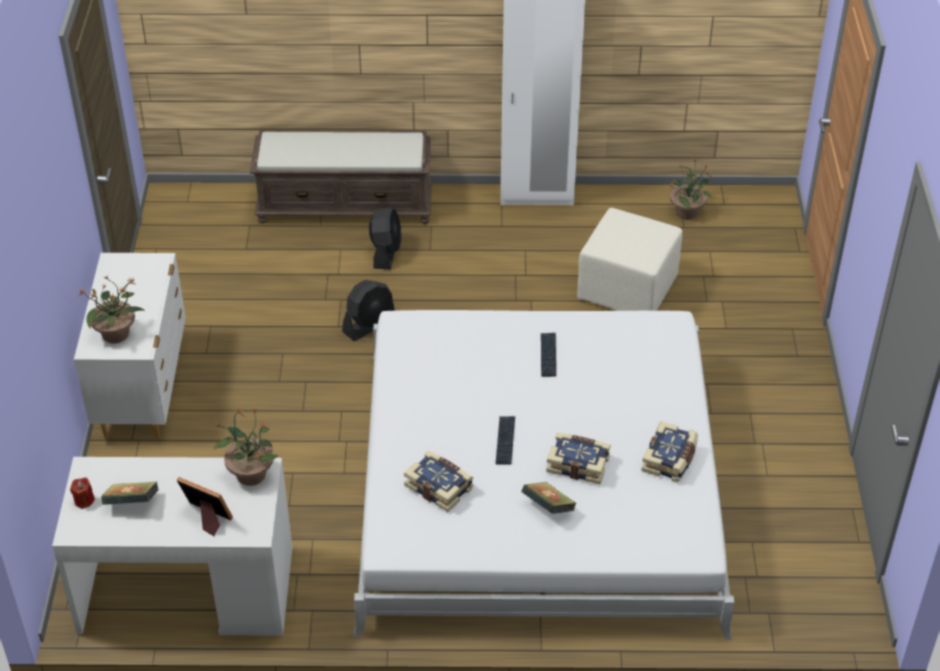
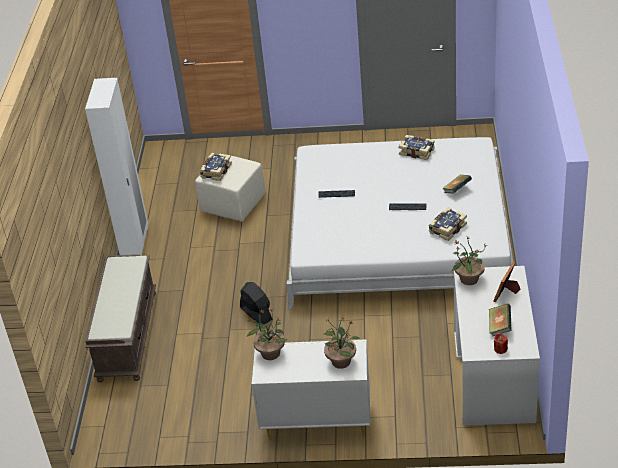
camera: 85 degrees left, 5 degrees down
black fan [369,207,401,270] -> none
book [546,432,611,485] -> book moved to [200,153,232,181]
potted plant [670,159,711,220] -> potted plant moved to [247,308,288,360]

